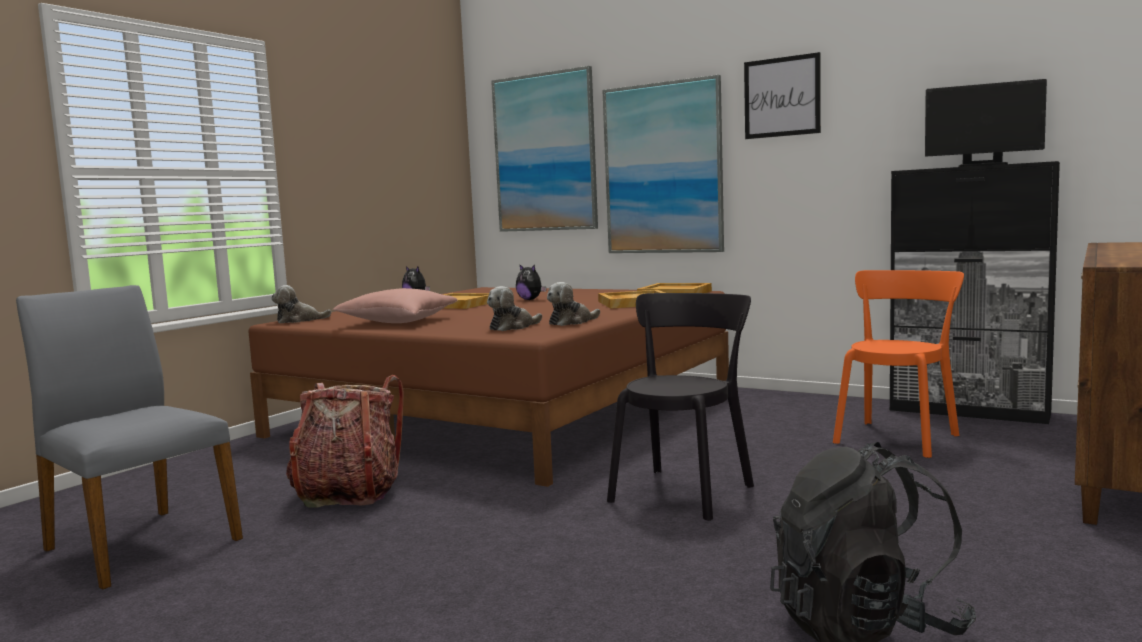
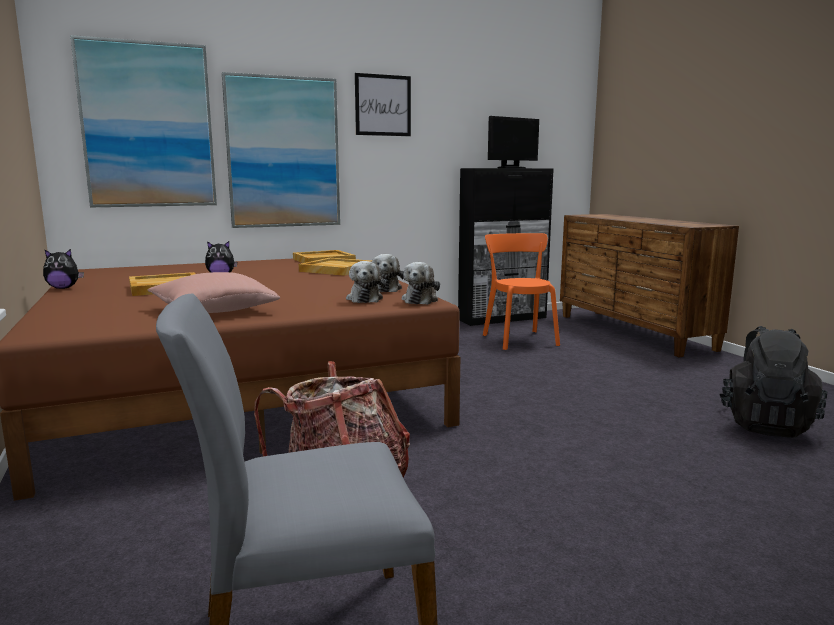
camera: 55 degrees left, 5 degrees up
plush toy [271,285,332,324] -> plush toy moved to [402,262,440,305]
black chair [607,293,754,521] -> none

